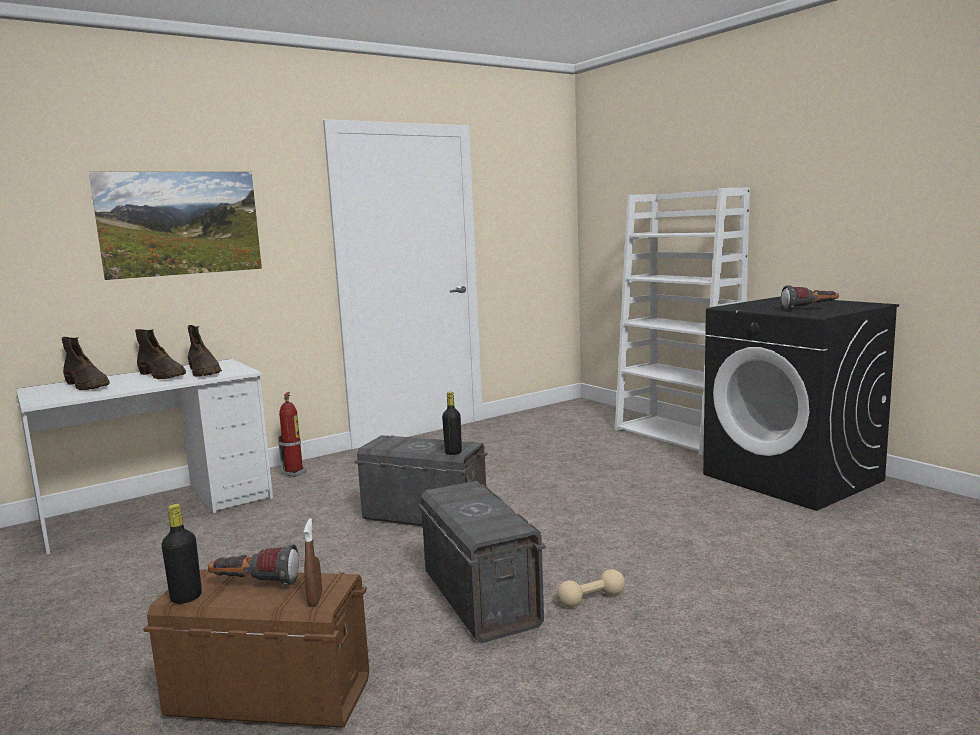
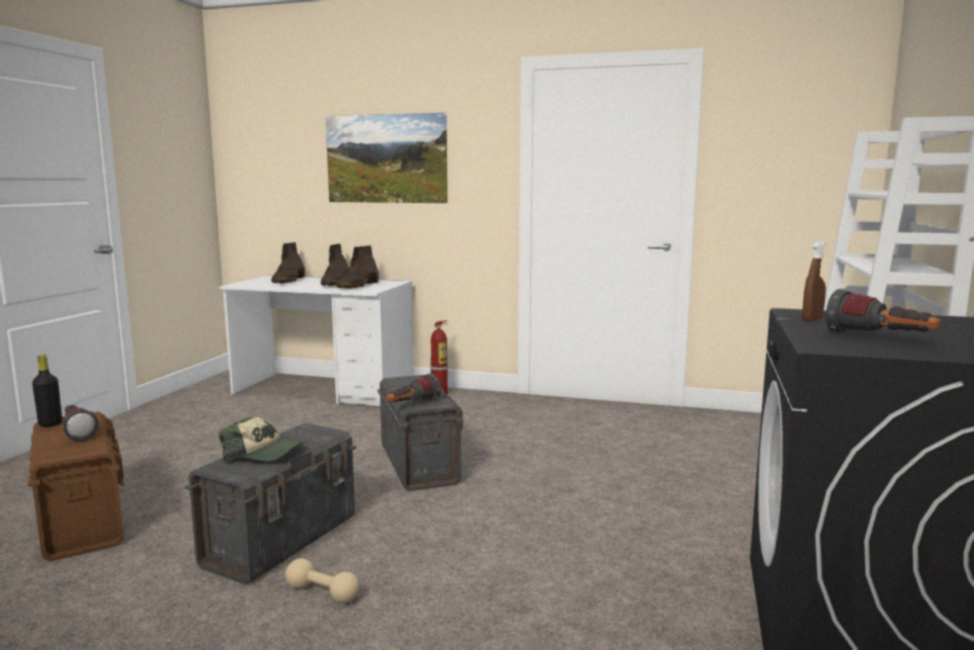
camera: 50 degrees right, 0 degrees up
brown spray bottle [304,518,322,607] -> brown spray bottle moved to [802,241,827,322]
black bottle [442,392,462,455] -> flashlight [386,373,441,402]
none -> cap [219,417,305,462]

